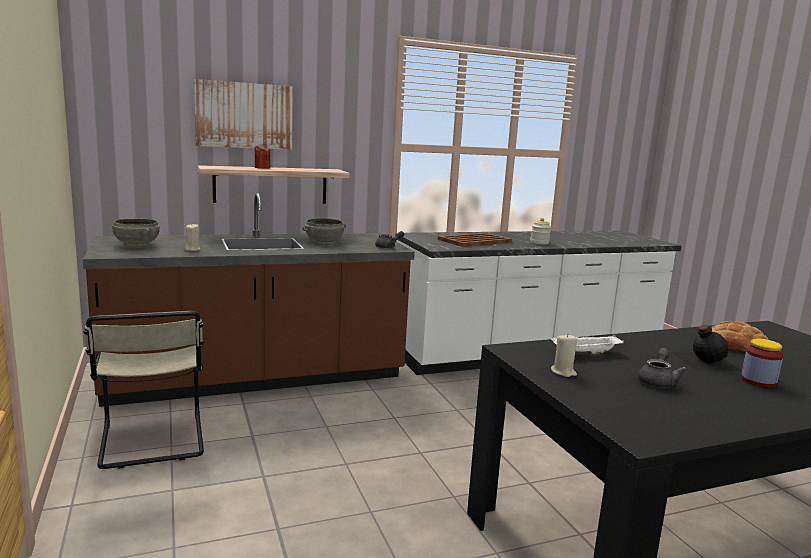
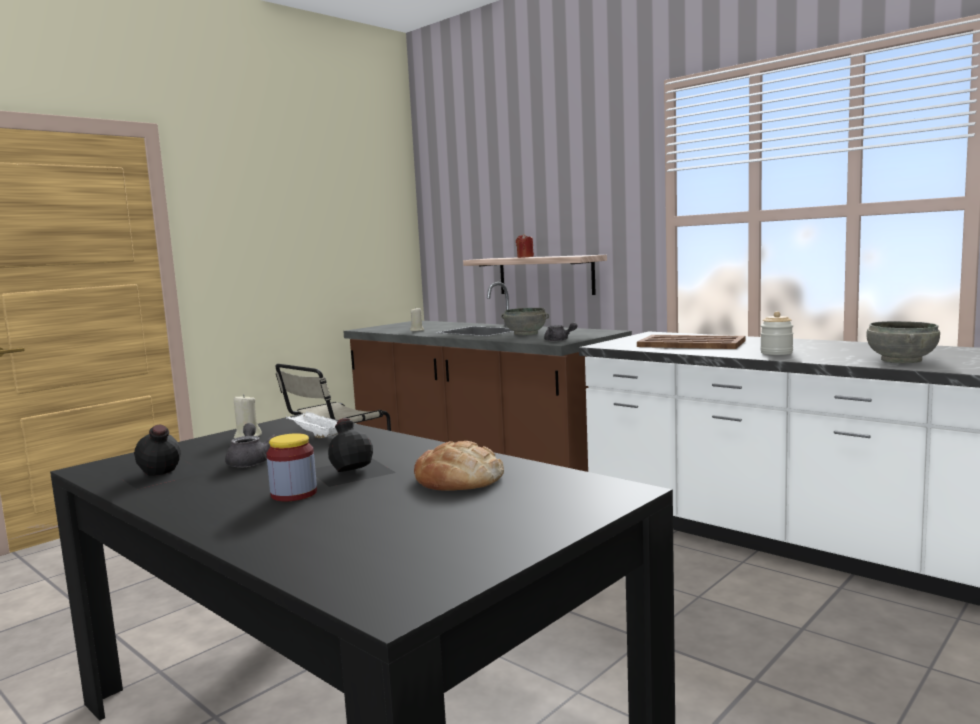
camera: 65 degrees right, 5 degrees down
grey bowl [112,219,160,248] -> grey bowl moved to [867,321,940,363]
picture [194,79,293,150] -> none
grey teapot [638,348,687,388] -> grey teapot turned 105 degrees counterclockwise [225,423,276,468]
none -> black bottle [116,425,206,489]

